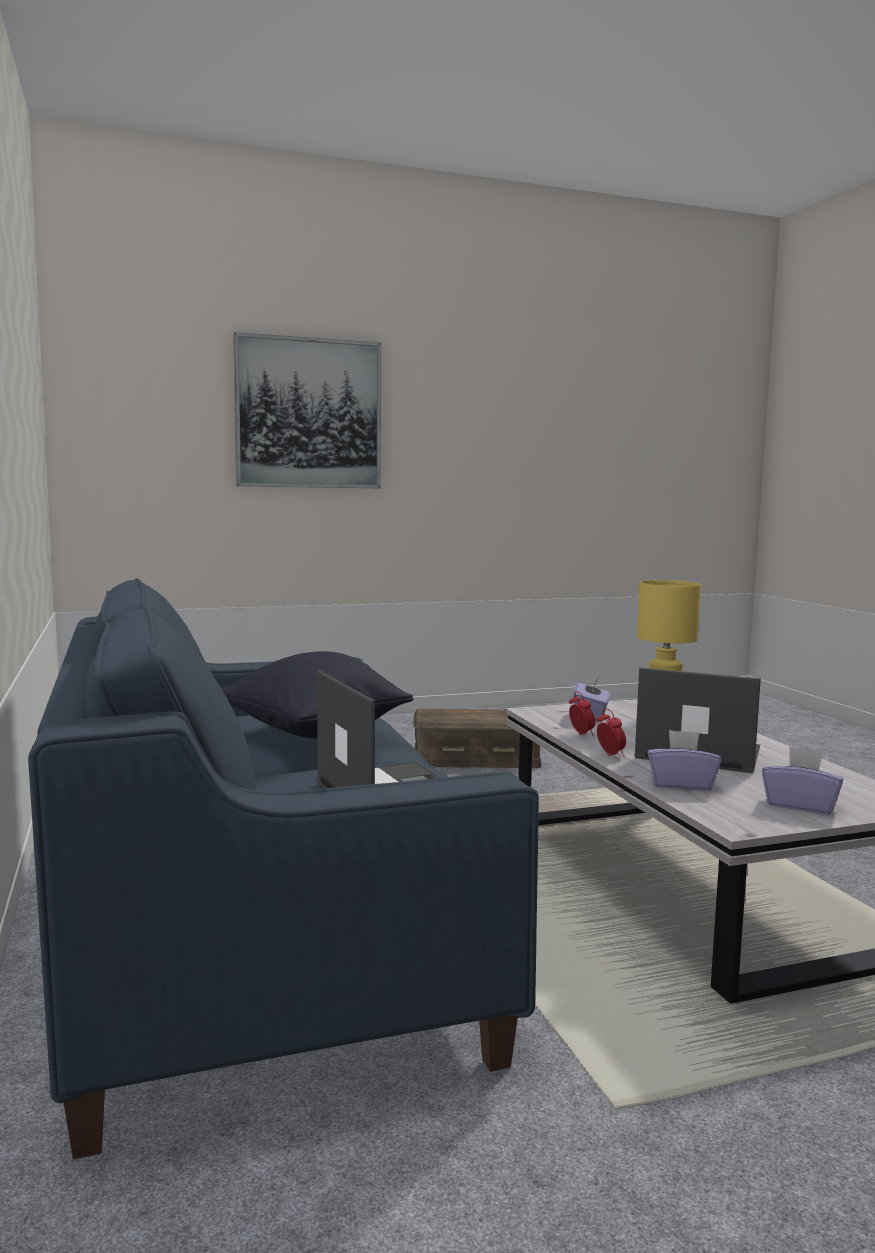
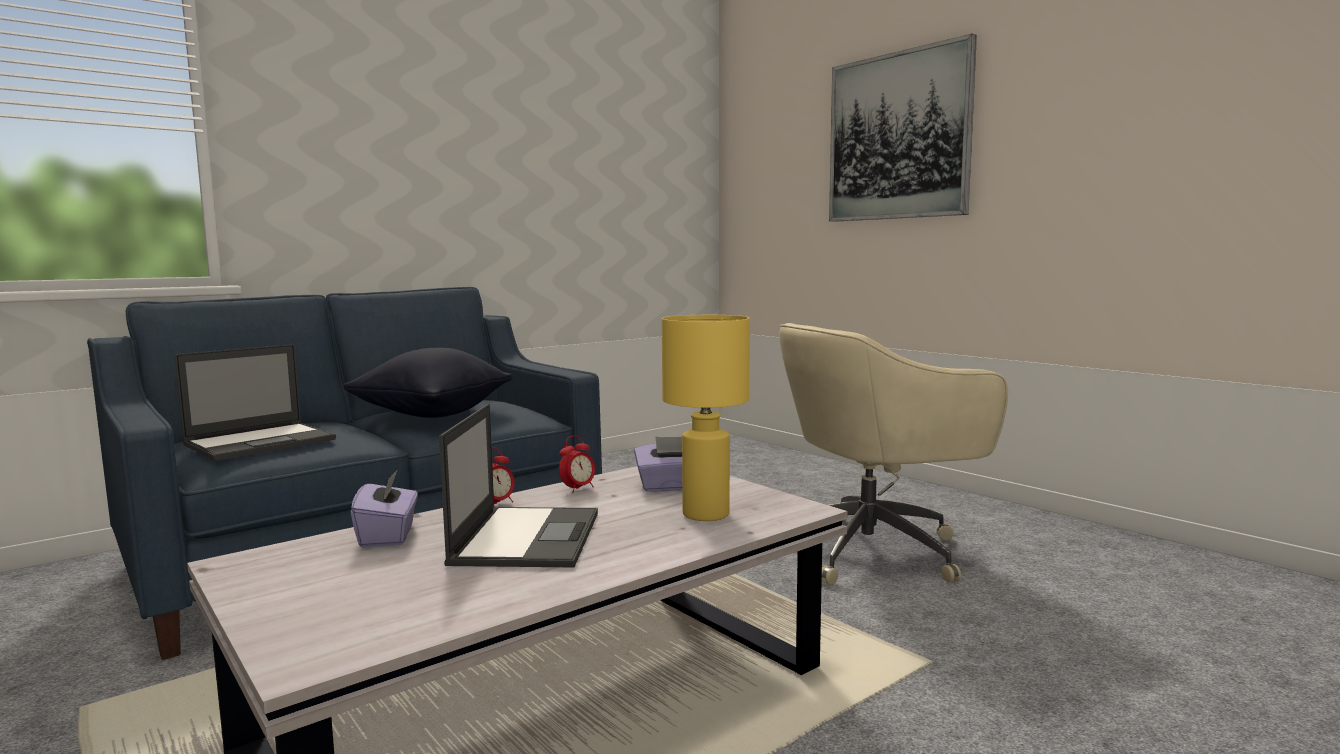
camera: 70 degrees right, 0 degrees up
brown storage box [413,709,542,768] -> beige office chair [779,323,1008,585]
purple tissue box [762,747,843,815] -> none

